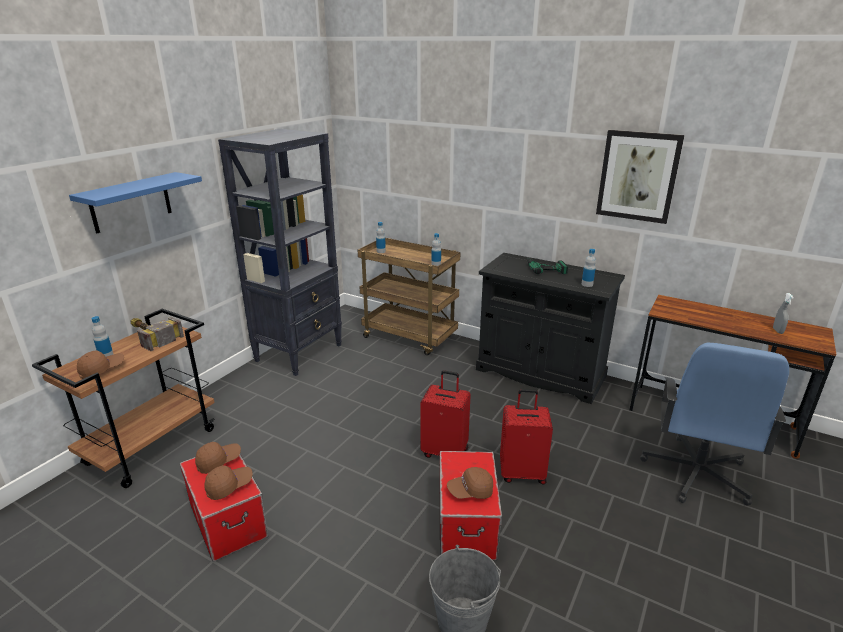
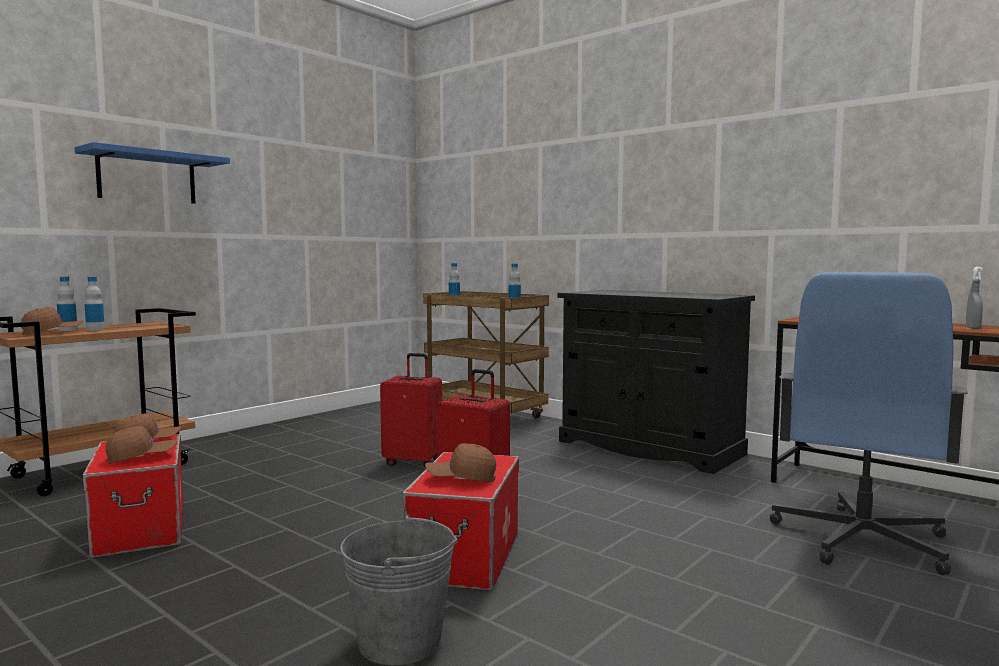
camera: 10 degrees right, 20 degrees down
hammer [131,317,184,351] -> none
black bookcase [218,129,342,376] -> none
red suitcase [500,389,553,485] -> red suitcase moved to [380,353,442,468]
power drill [527,257,568,274] -> none
bottle [582,249,596,287] -> bottle moved to [85,276,105,331]
picture [596,130,685,224] -> none

